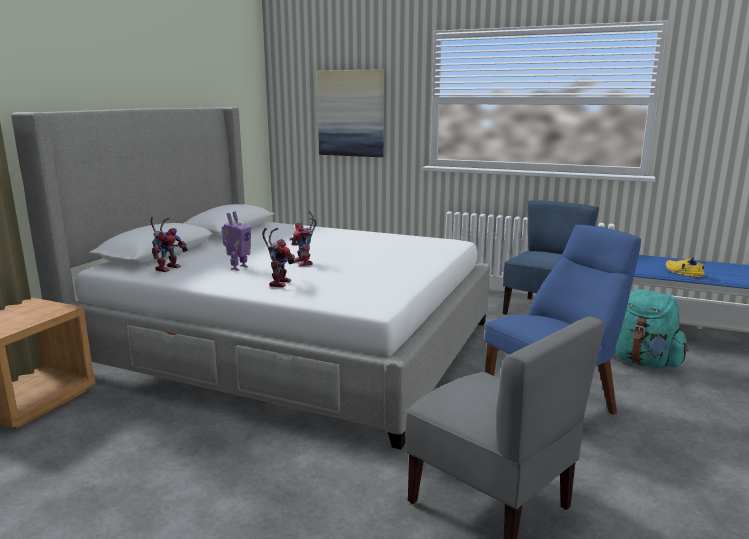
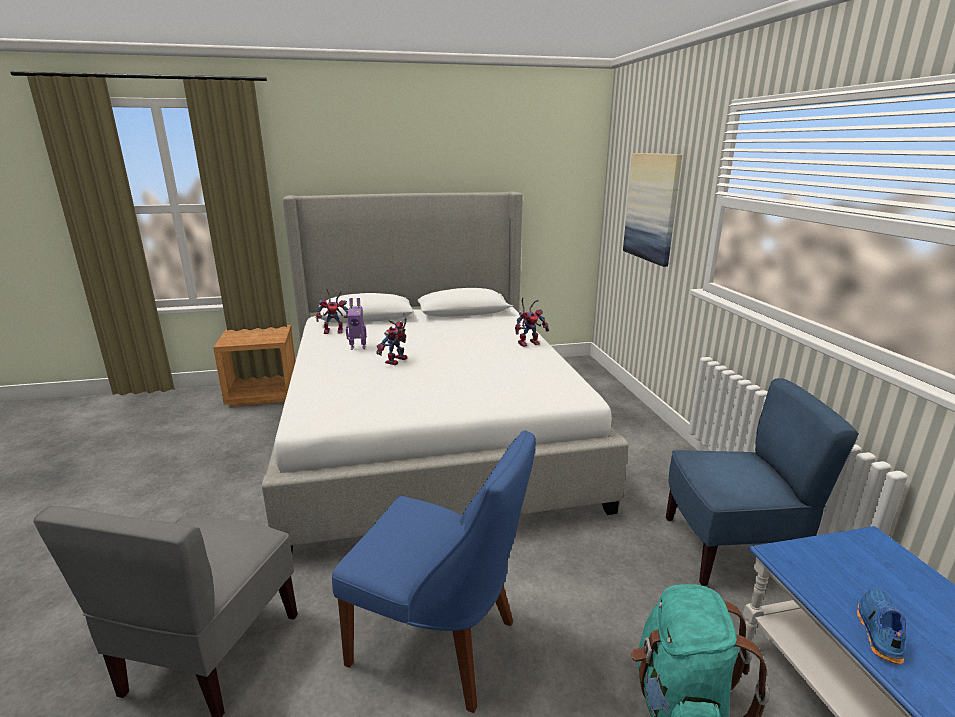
camera: 55 degrees right, 5 degrees up
toy robot [262,228,295,288] -> toy robot moved to [515,298,549,347]
yellow shoe [666,257,705,278] -> blue shoe [857,588,906,664]

